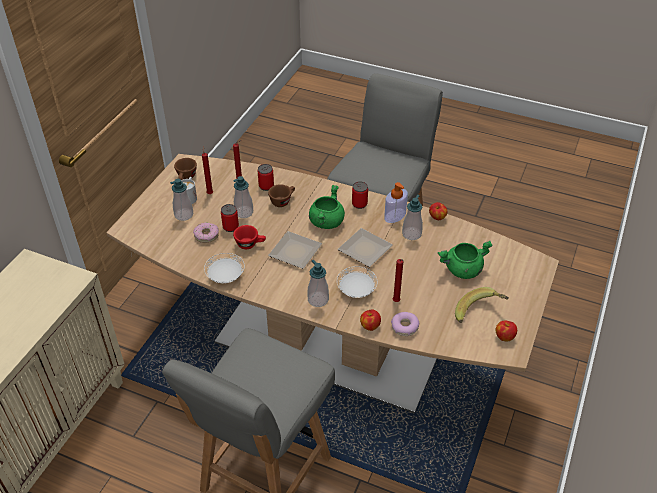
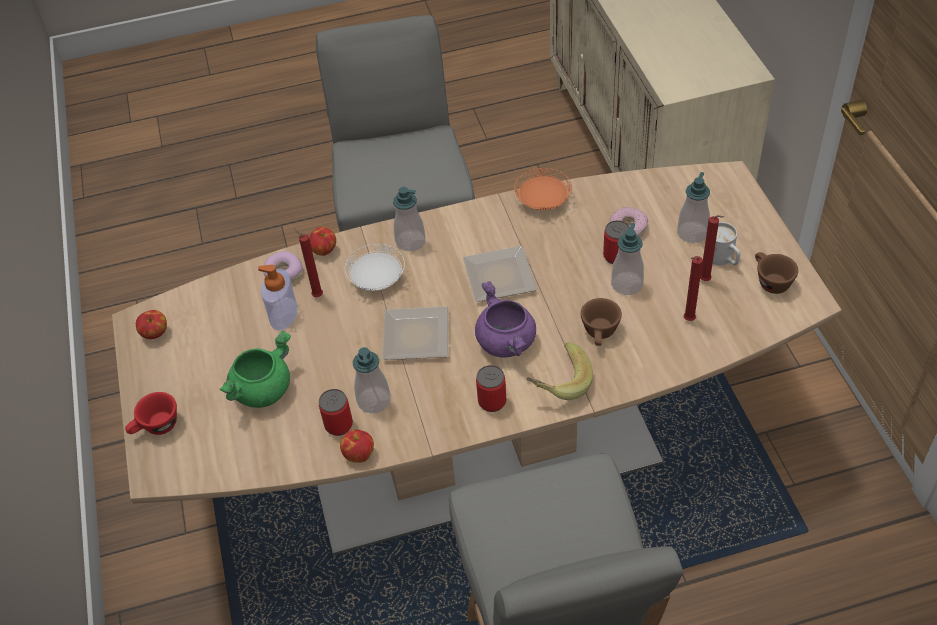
camera: 145 degrees right, 5 degrees up
white plate [204,253,245,283] -> orange plate [514,168,572,210]
red cup [233,225,266,249] -> red cup moved to [125,392,177,435]
can [258,164,274,191] -> can moved to [319,389,353,436]
green cooking pot [309,185,345,229] -> purple cooking pot [475,281,536,358]
soap dispenser [384,182,408,223] -> soap dispenser moved to [258,265,298,331]
banana [455,287,509,323] -> banana moved to [527,342,593,400]

